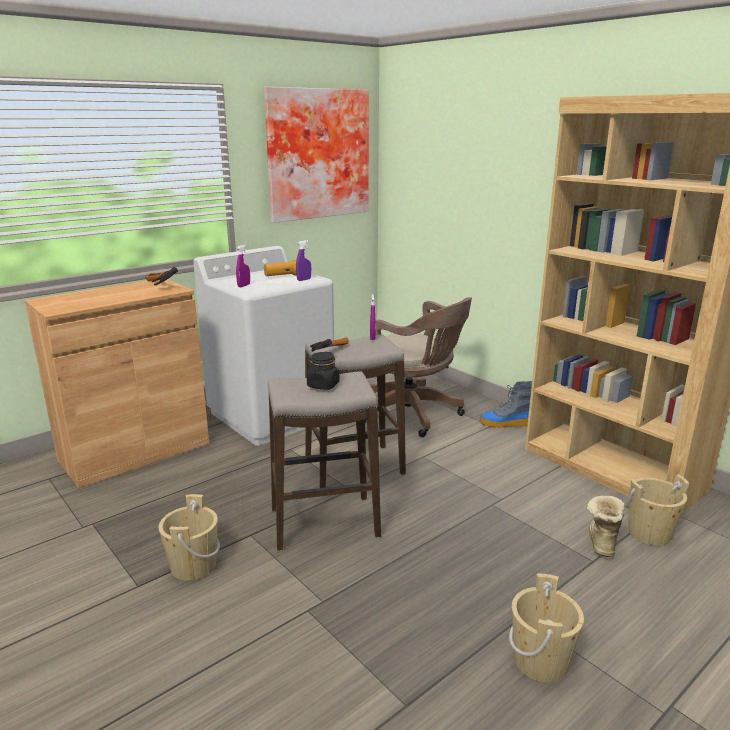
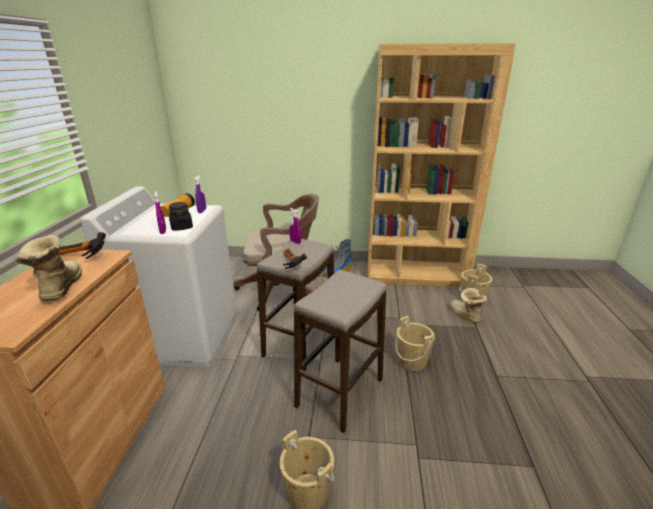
camera: 45 degrees left, 5 degrees up
picture [264,87,369,223] -> none
black jar [307,352,340,390] -> black jar moved to [169,202,193,231]
beige bucket [509,574,584,683] -> beige bucket moved to [395,316,435,371]
none -> boot [15,235,82,301]

